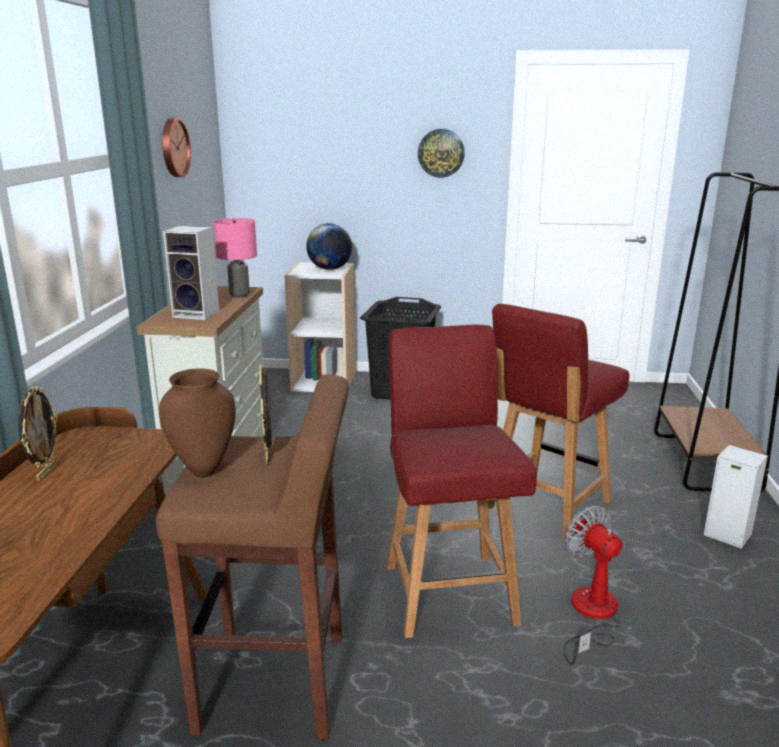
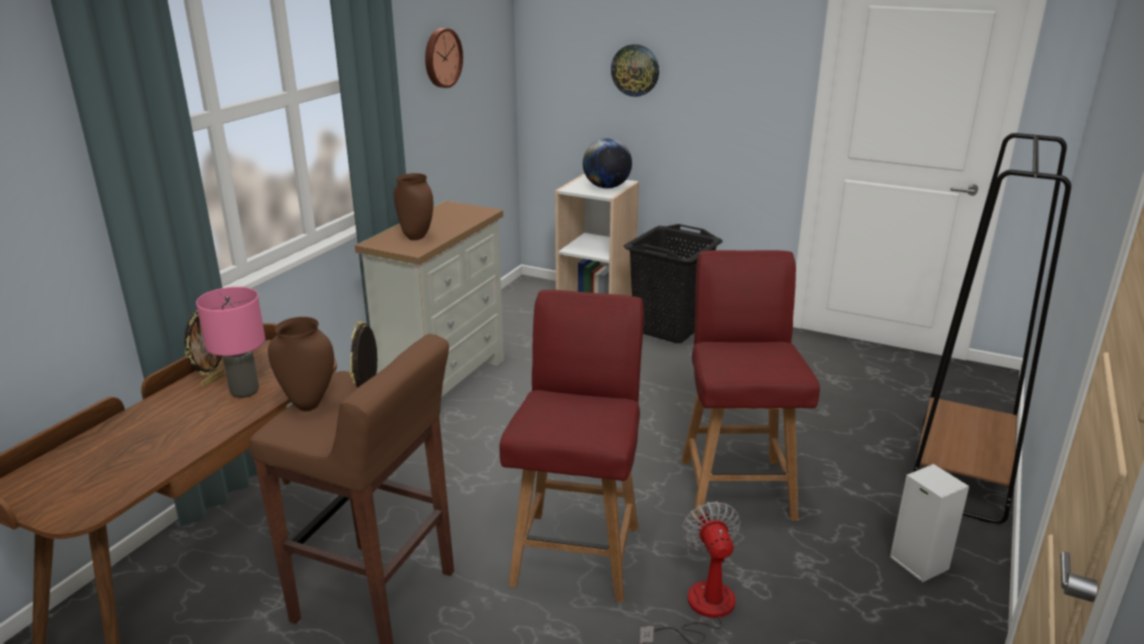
camera: 20 degrees right, 5 degrees up
speaker [163,226,219,320] -> brown vase [394,173,433,240]
pink table lamp [213,218,257,297] -> pink table lamp moved to [196,287,265,398]
wall clock [418,129,465,178] -> wall clock moved to [611,44,659,97]
red chair [488,304,629,539] -> red chair turned 120 degrees clockwise [682,250,820,521]

